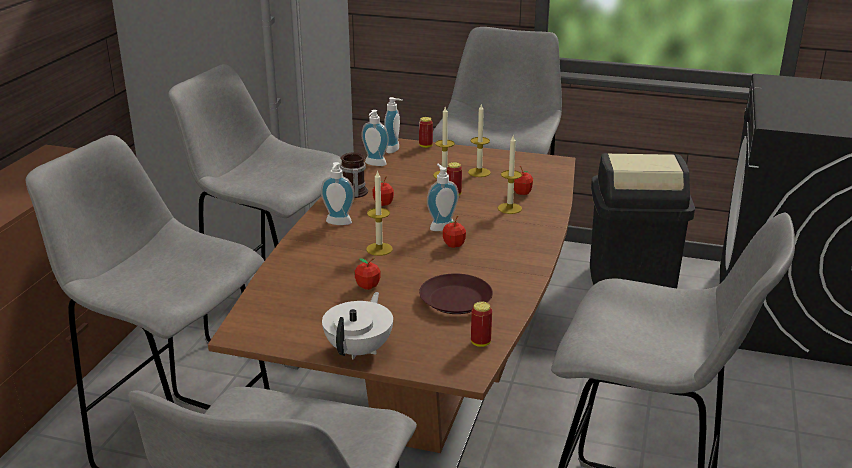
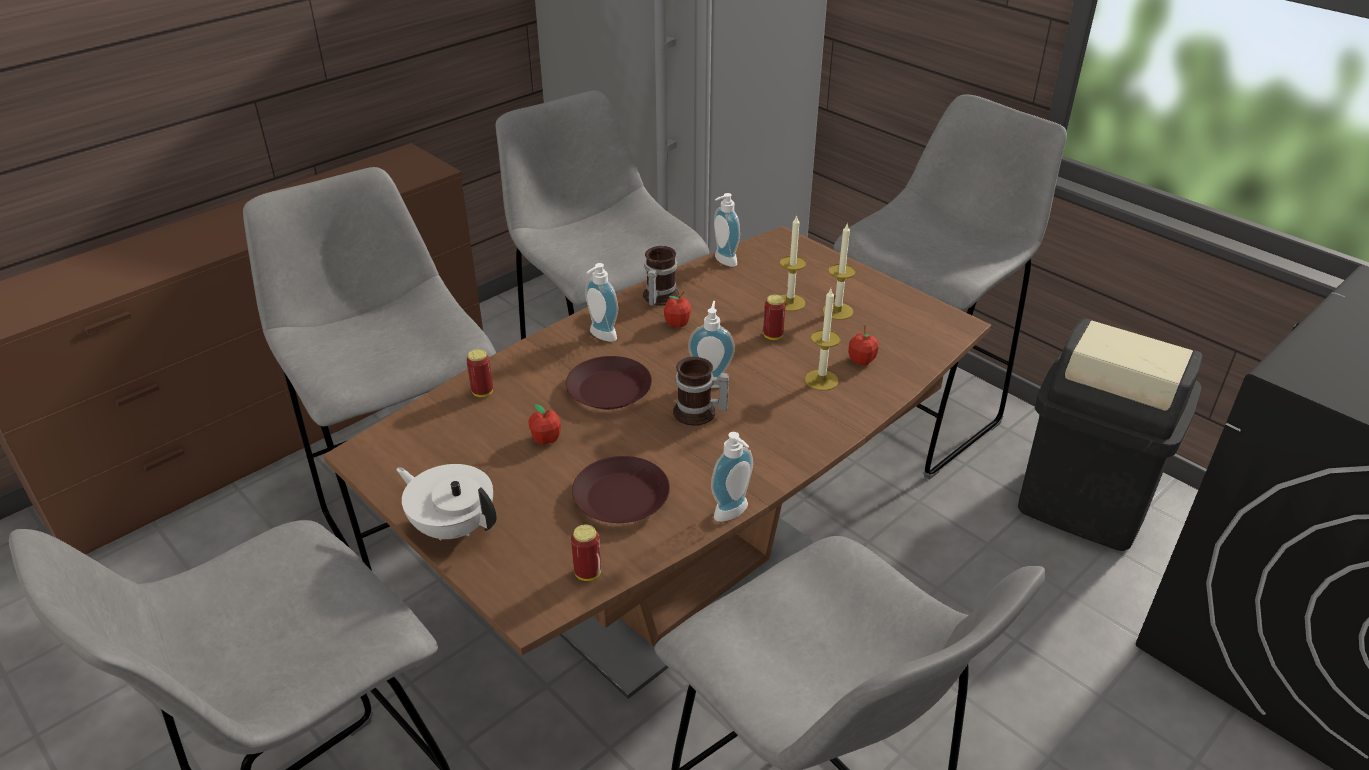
camera: 30 degrees right, 10 degrees up
white teapot [322,292,393,360] -> white teapot turned 105 degrees counterclockwise [396,464,496,540]
candle [366,170,393,256] -> brown plate [566,356,652,409]
soap dispenser [384,97,403,153] -> soap dispenser moved to [711,432,753,522]
can [419,117,433,148] -> can moved to [466,349,493,397]
apple [443,215,466,248] -> mug [673,357,729,426]

